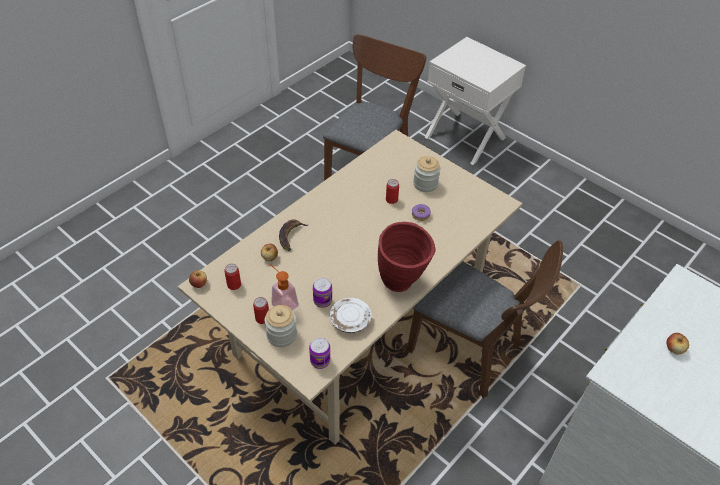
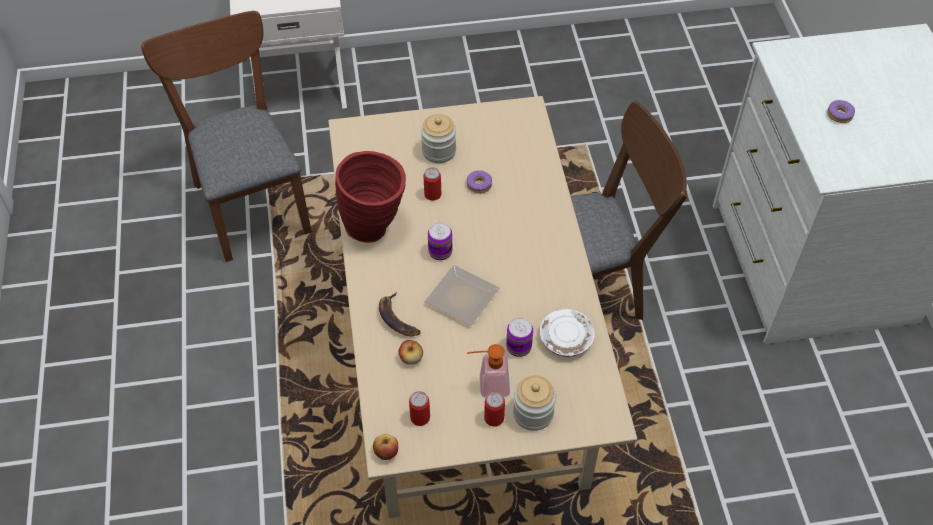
camera: 50 degrees left, 5 degrees up
can [309,338,330,369] -> can moved to [428,223,452,260]
red vase [378,222,435,292] -> red vase moved to [335,151,406,243]
apple [666,333,689,354] -> donut [827,100,855,123]
none -> plate [424,265,500,326]

